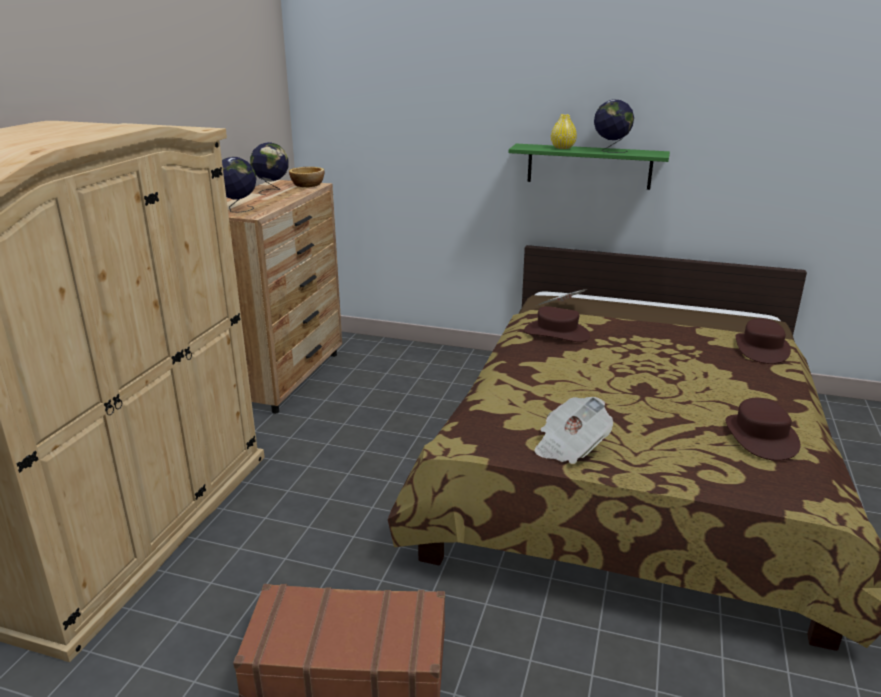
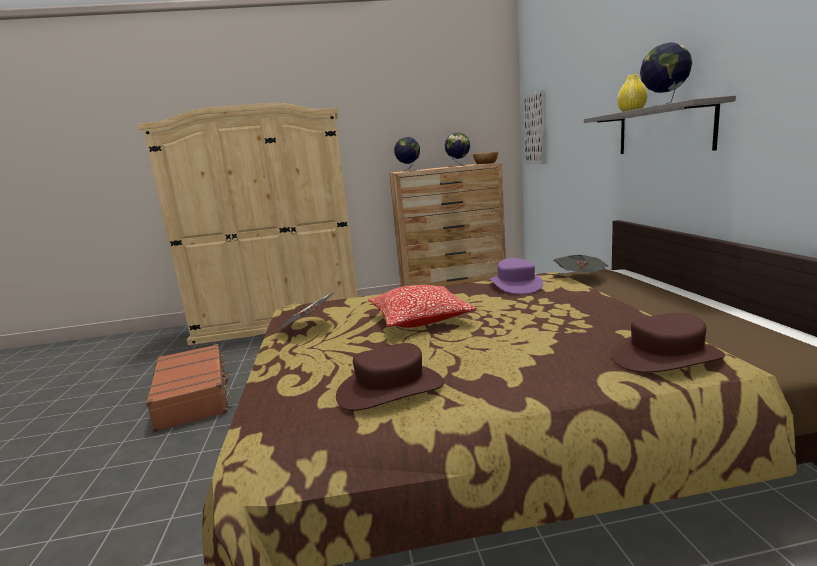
camera: 65 degrees right, 10 degrees down
green shelf [509,144,670,190] -> grey shelf [584,95,736,154]
brown hat [524,306,590,342] -> purple hat [490,258,543,294]
none -> pillow [368,285,477,328]
none -> picture [524,90,546,164]

